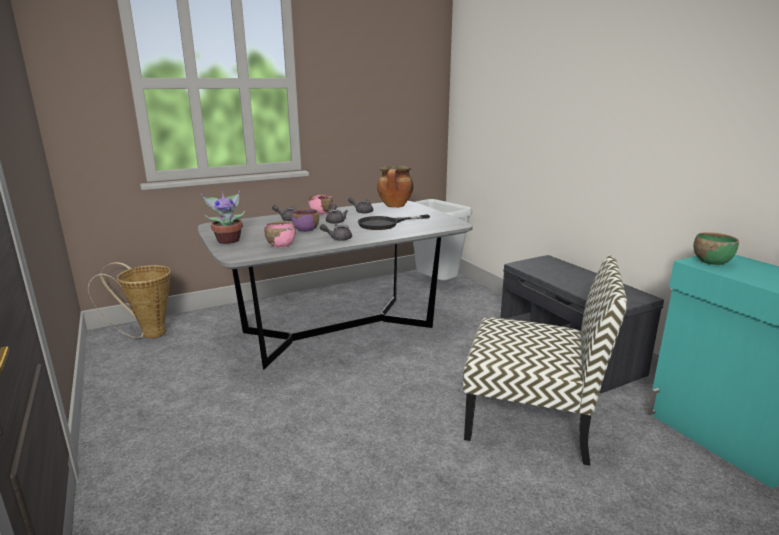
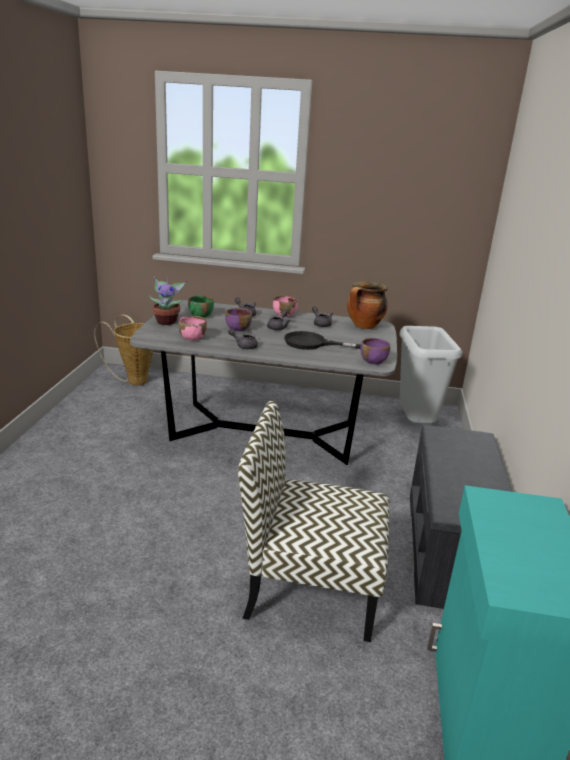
camera: 35 degrees right, 5 degrees up
chair [463,256,627,466] -> chair turned 135 degrees clockwise [238,401,389,642]
green bowl [693,232,739,265] -> green bowl moved to [188,296,214,318]
none -> purple bowl [361,338,390,365]

